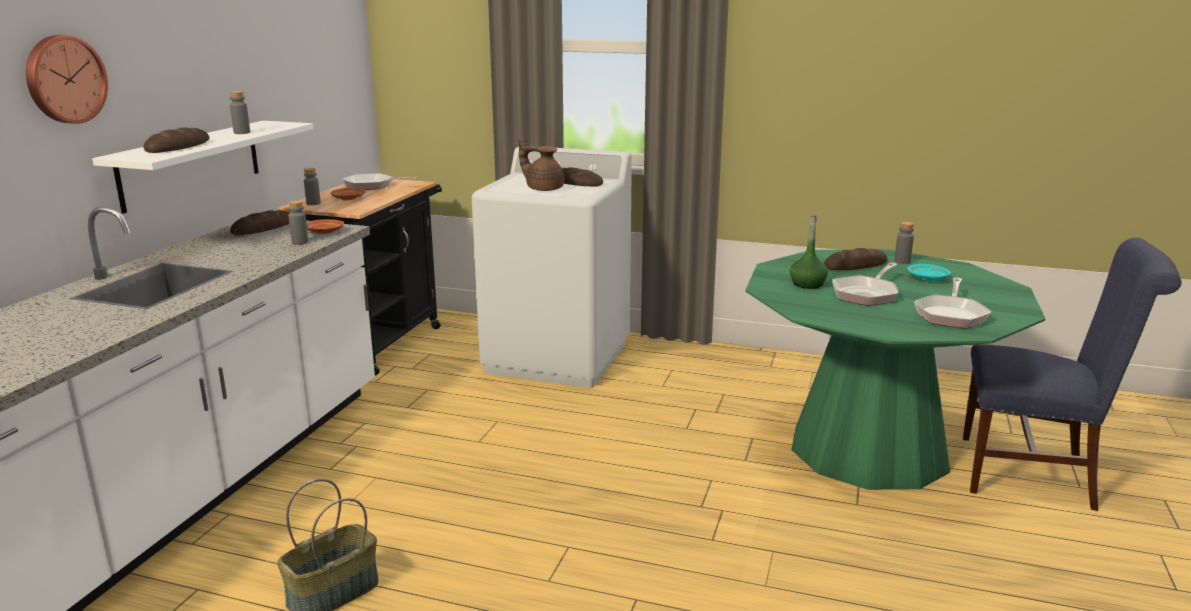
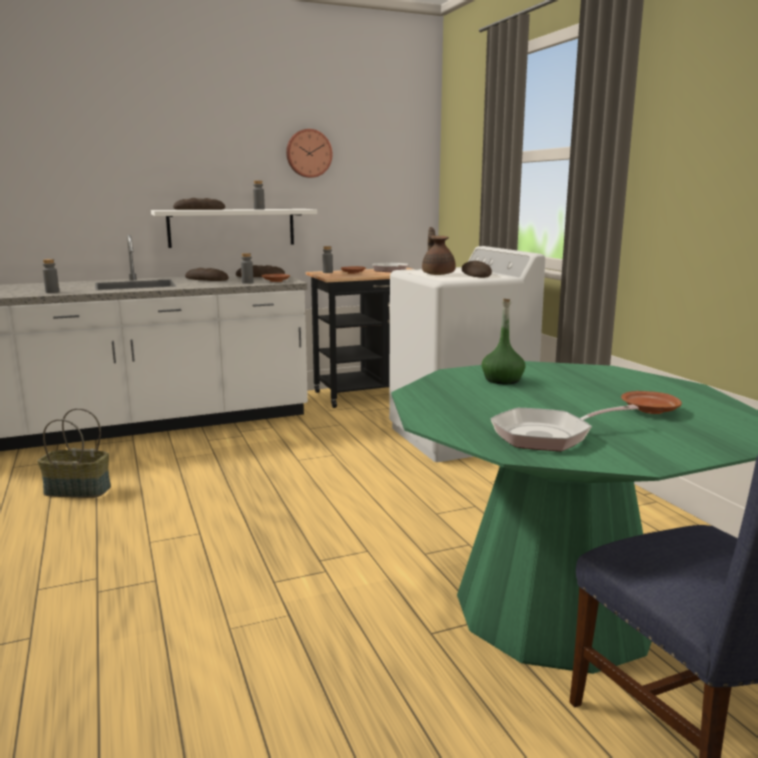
camera: 50 degrees right, 5 degrees down
wall clock [26,35,108,124] -> wall clock moved to [286,129,332,178]
bread [824,248,888,270] -> bread moved to [185,268,229,281]
frying pan [832,262,899,306] -> none
grey bottle [894,222,914,264] -> grey bottle moved to [43,259,59,293]
turquoise plate [907,264,951,281] -> brown plate [621,391,682,414]

